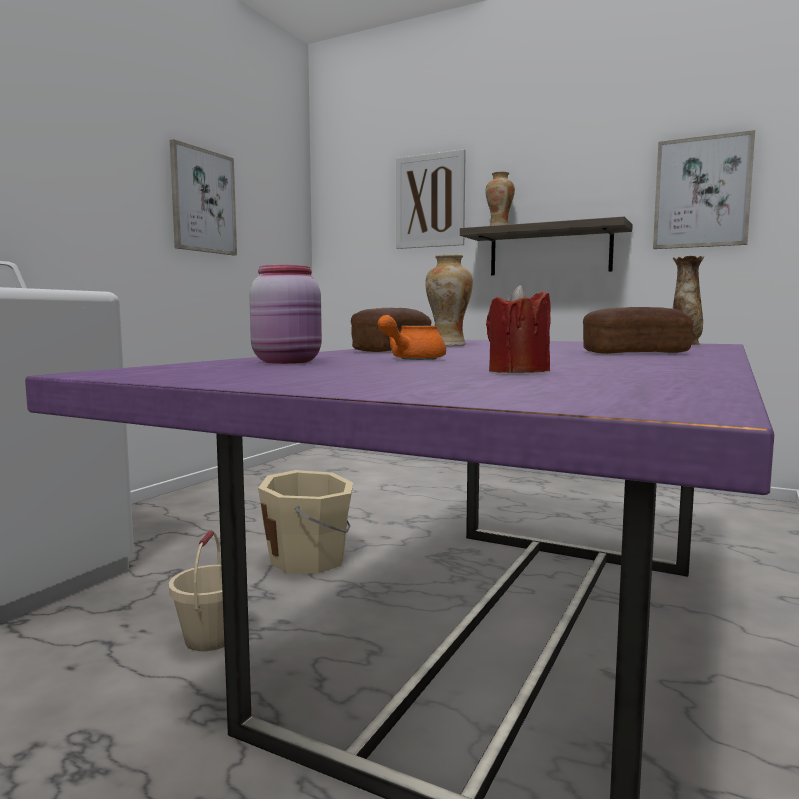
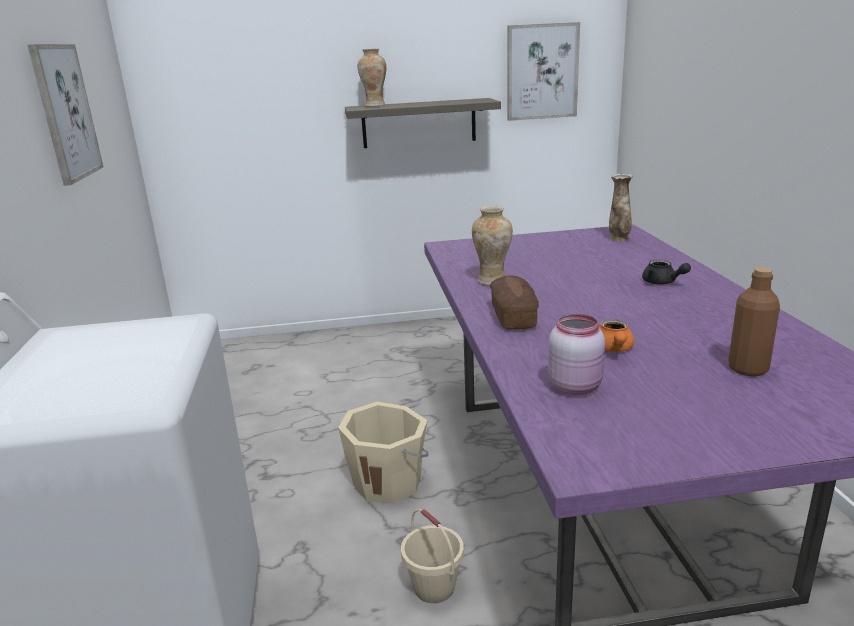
camera: 35 degrees left, 15 degrees up
picture [396,149,466,249] -> none
red candle [486,285,551,373] -> brown bottle [728,267,780,377]
bread [583,307,693,354] -> black teapot [642,260,691,284]

